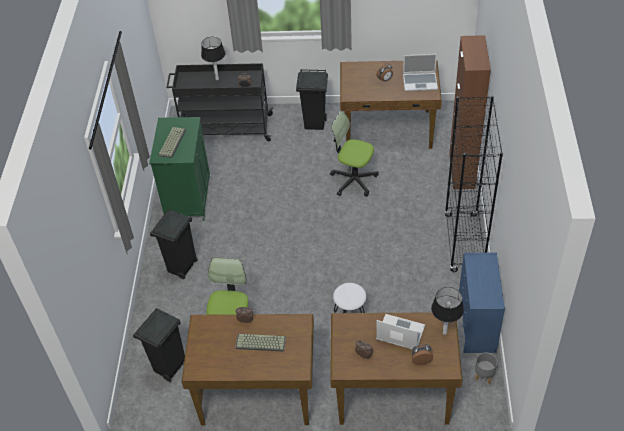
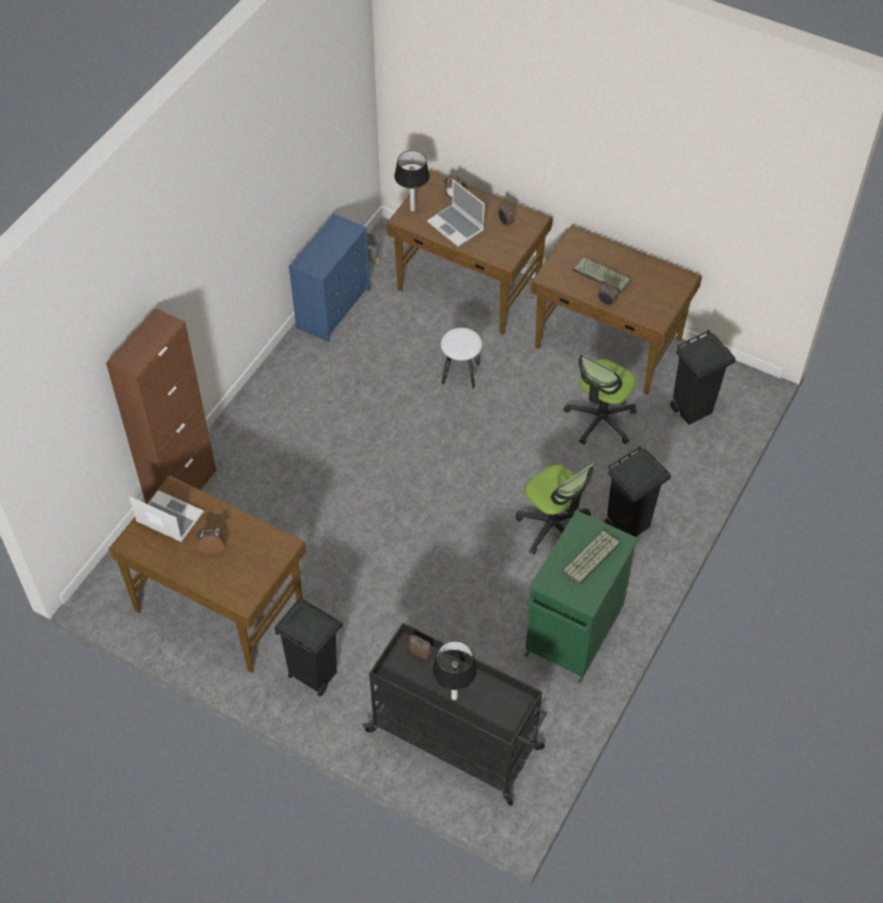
camera: 155 degrees left, 5 degrees up
office chair [330,112,379,197] -> office chair moved to [516,463,595,554]
black bookcase [444,96,503,272] -> none

